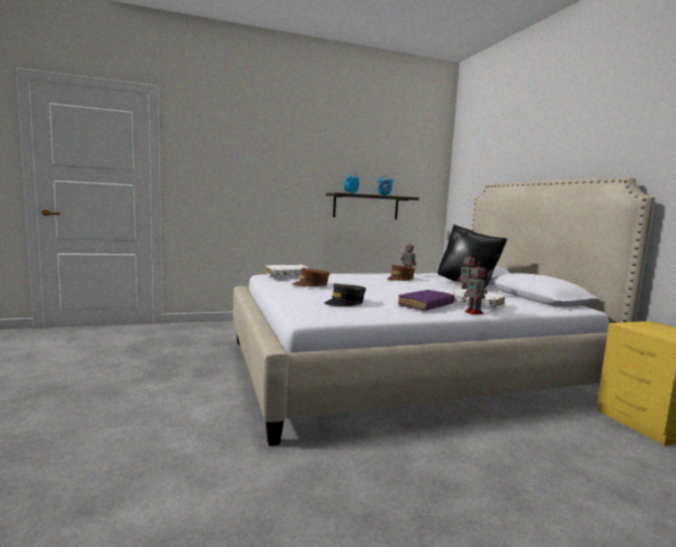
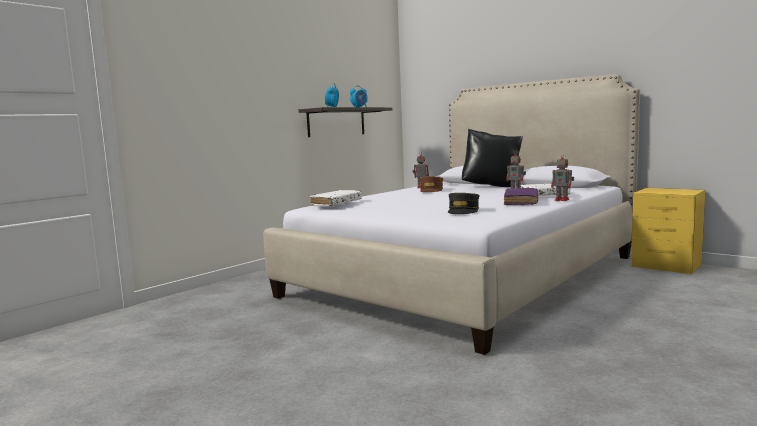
camera: 30 degrees left, 0 degrees up
brown cap [292,268,330,287] -> none

